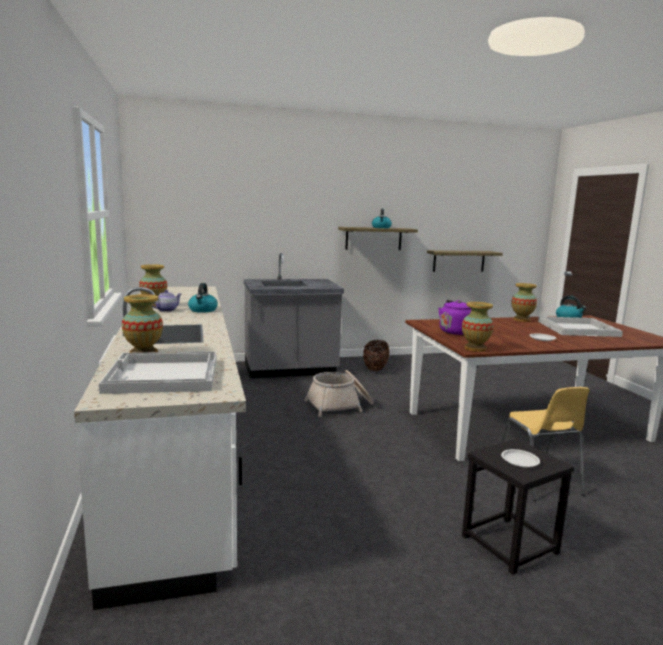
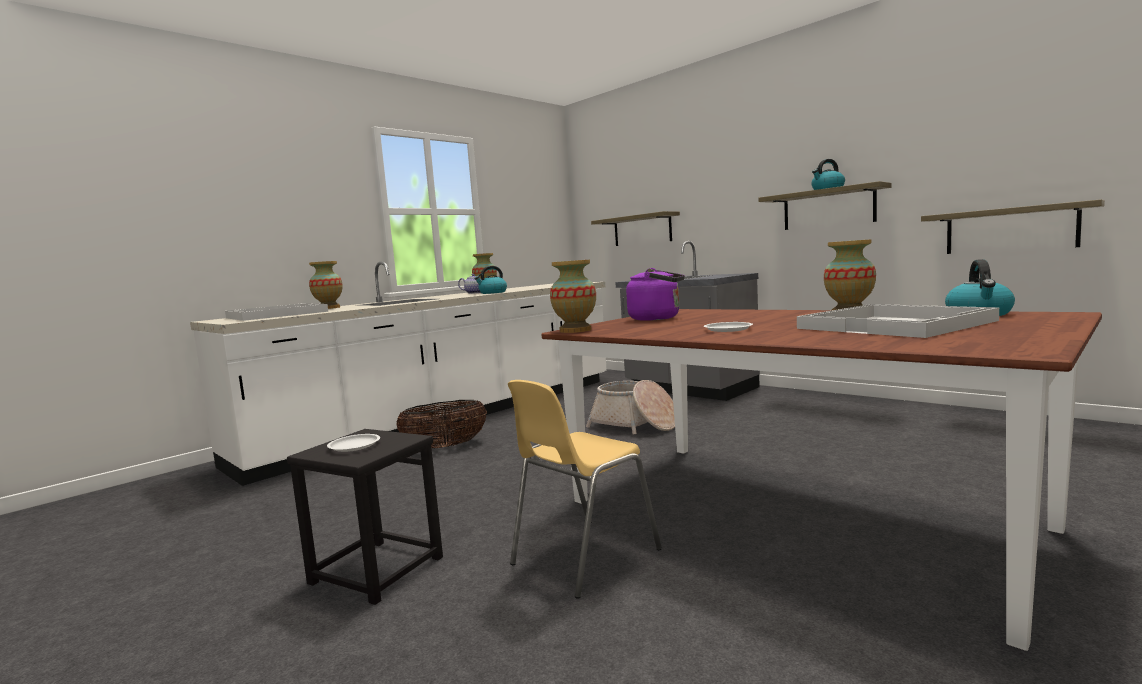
camera: 60 degrees right, 5 degrees down
basket [363,340,389,371] -> basket moved to [396,400,487,449]
none -> shelf [591,211,680,246]

